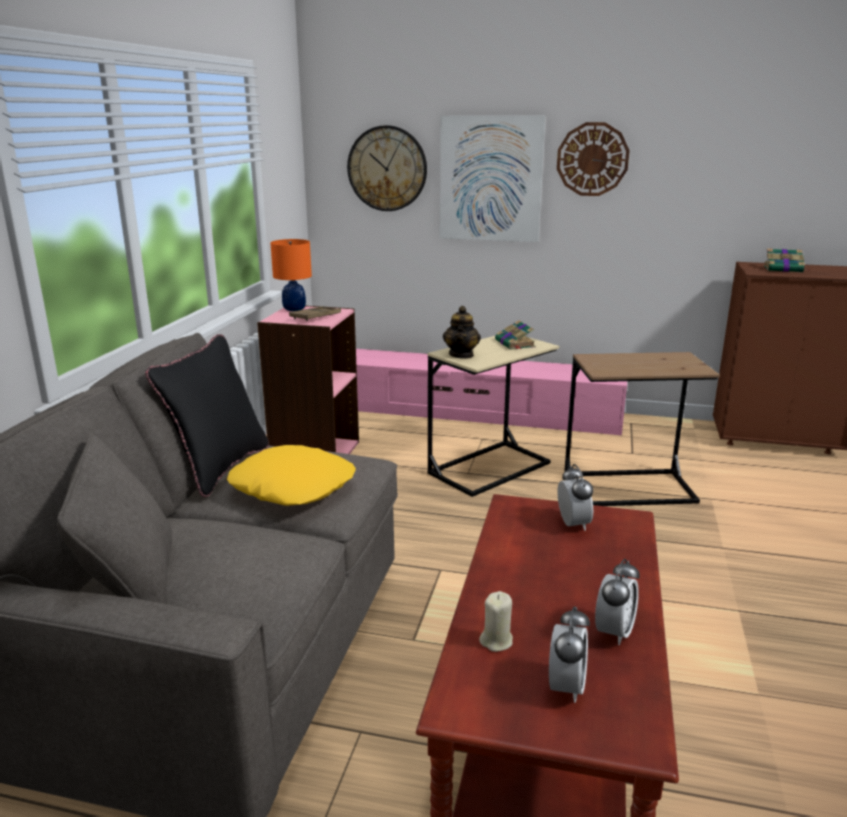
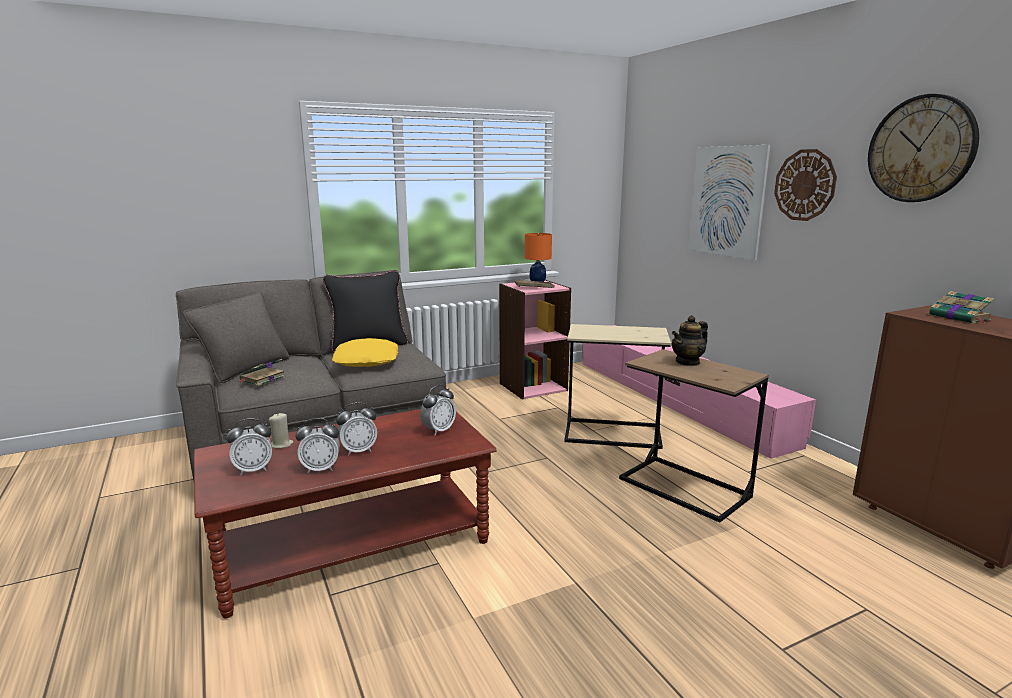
camera: 50 degrees right, 5 degrees down
wall clock [347,125,427,211] -> wall clock moved to [868,94,979,202]
teapot [443,306,481,359] -> teapot moved to [672,315,708,366]
book [495,320,536,350] -> book moved to [238,359,286,386]
none -> alarm clock [336,402,377,455]

